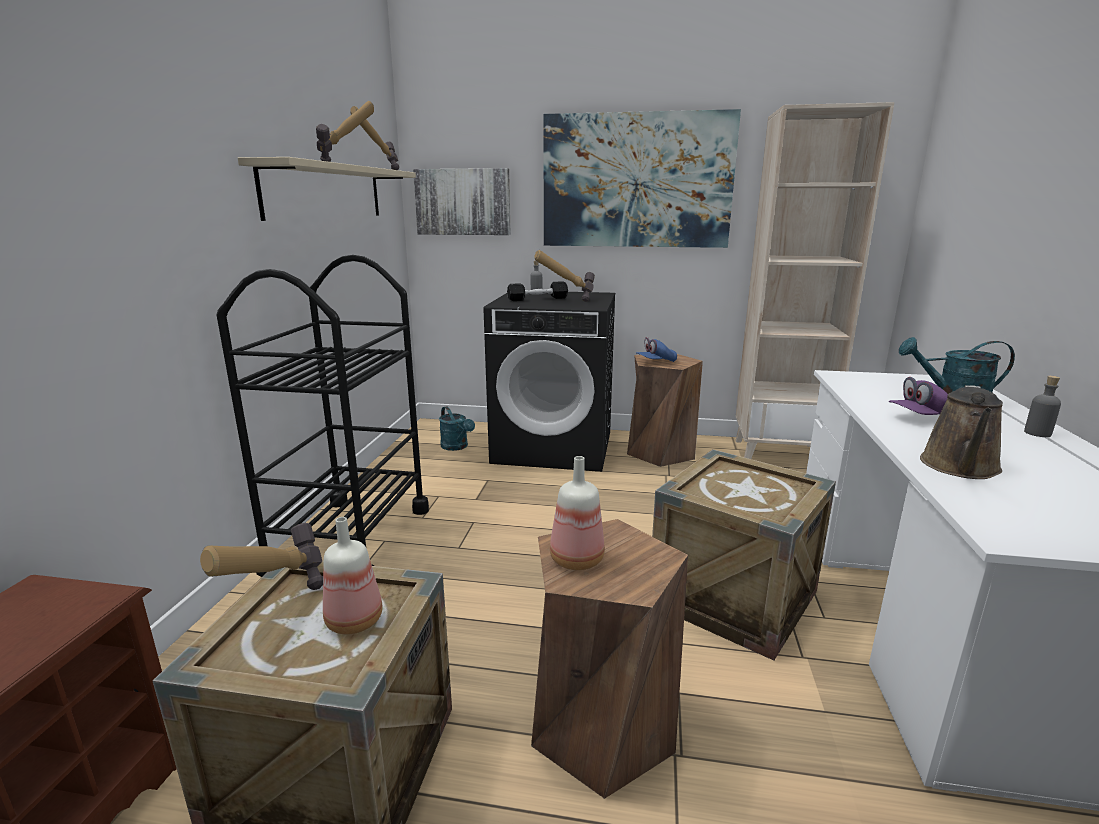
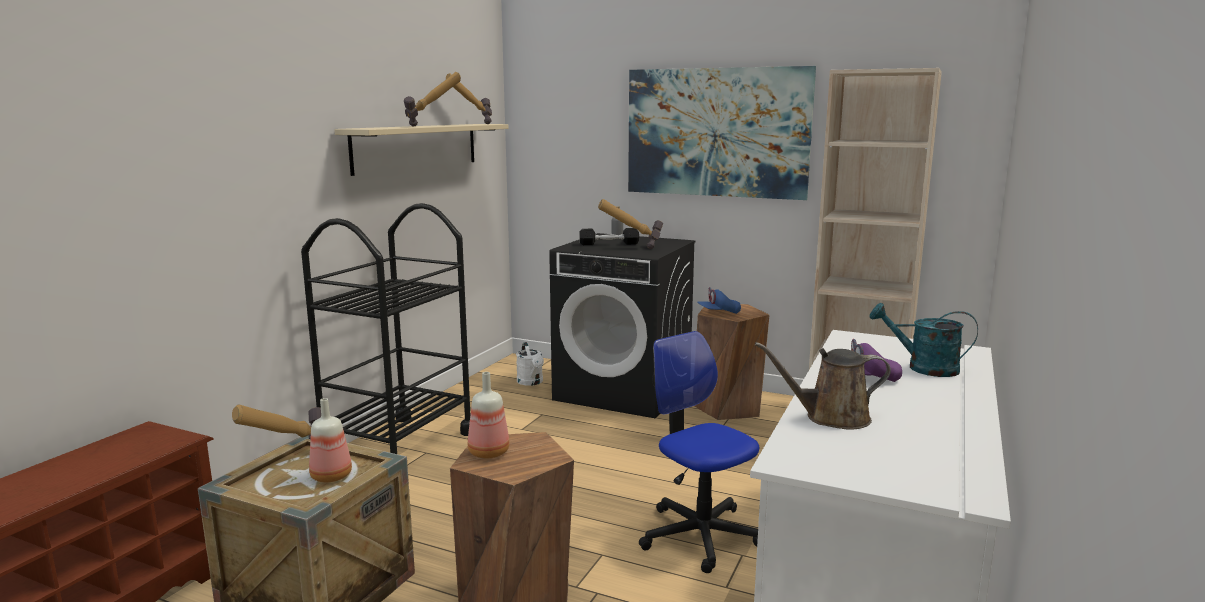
camera: 15 degrees right, 5 degrees down
picture [413,168,511,235] -> none
turquoise watering can [439,406,475,451] -> white watering can [516,342,544,386]
crate [652,449,836,661] -> office chair [639,331,759,573]
brown watering can [920,385,1003,479] -> brown watering can turned 45 degrees clockwise [755,342,891,430]
grey bottle [1024,376,1061,437] -> none

